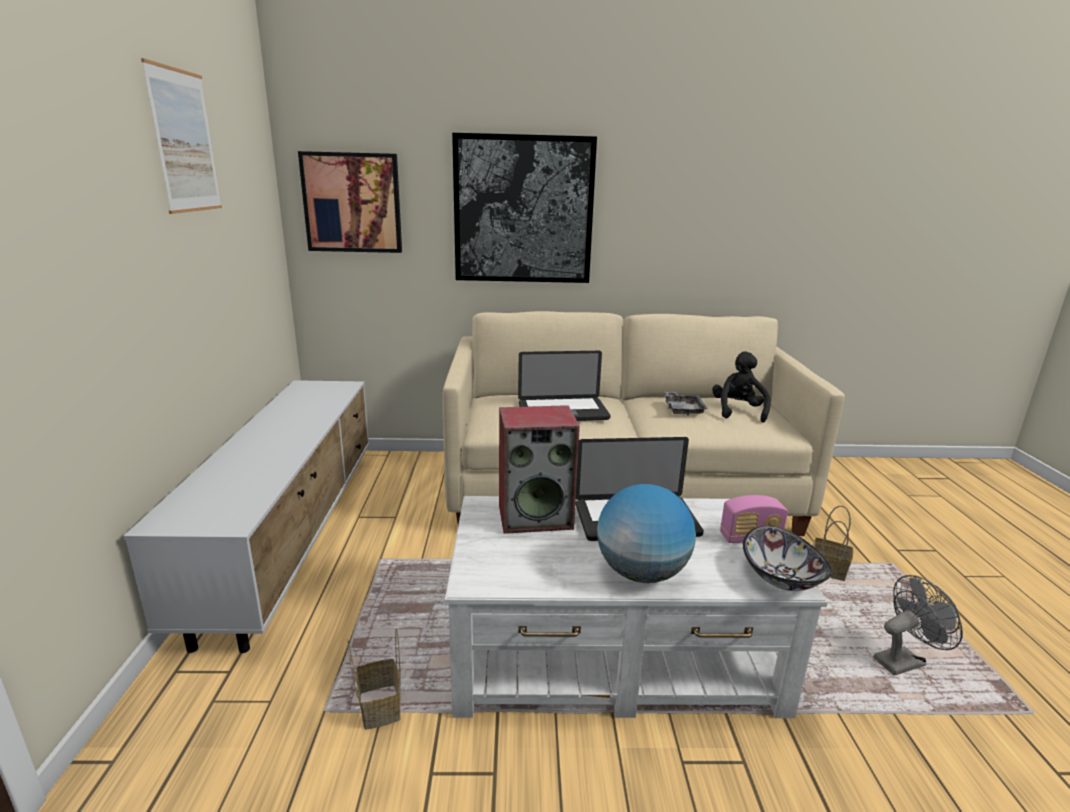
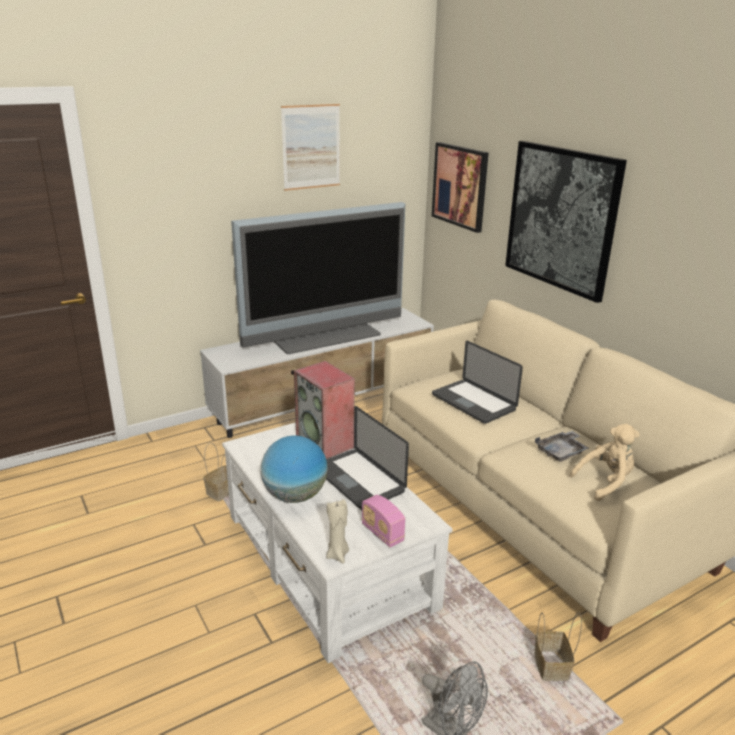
camera: 60 degrees right, 5 degrees up
black plush toy [712,351,771,423] -> beige plush toy [569,424,640,501]
bowl [743,526,832,591] -> beige candle [326,499,349,563]
none -> television [231,202,405,354]

